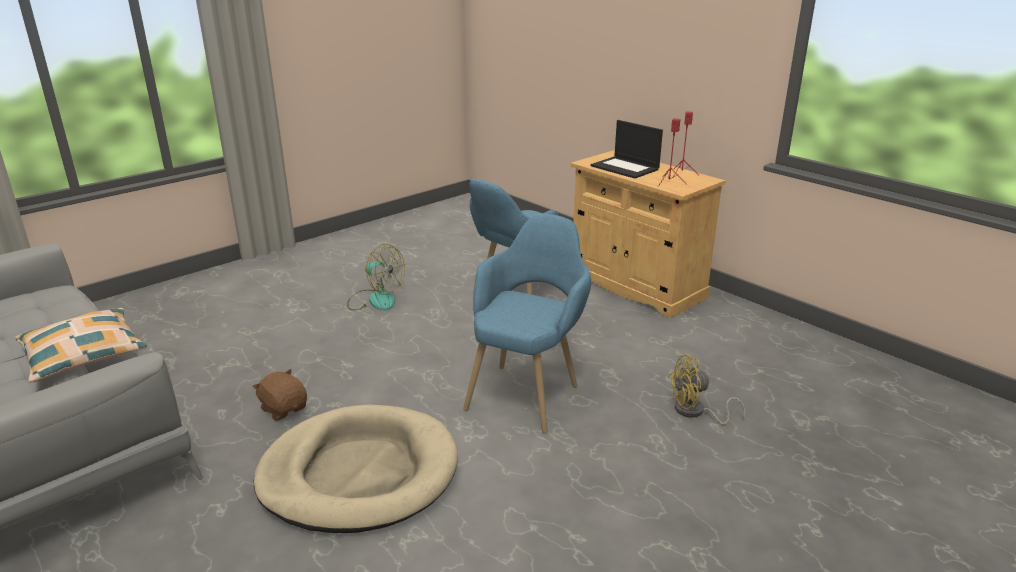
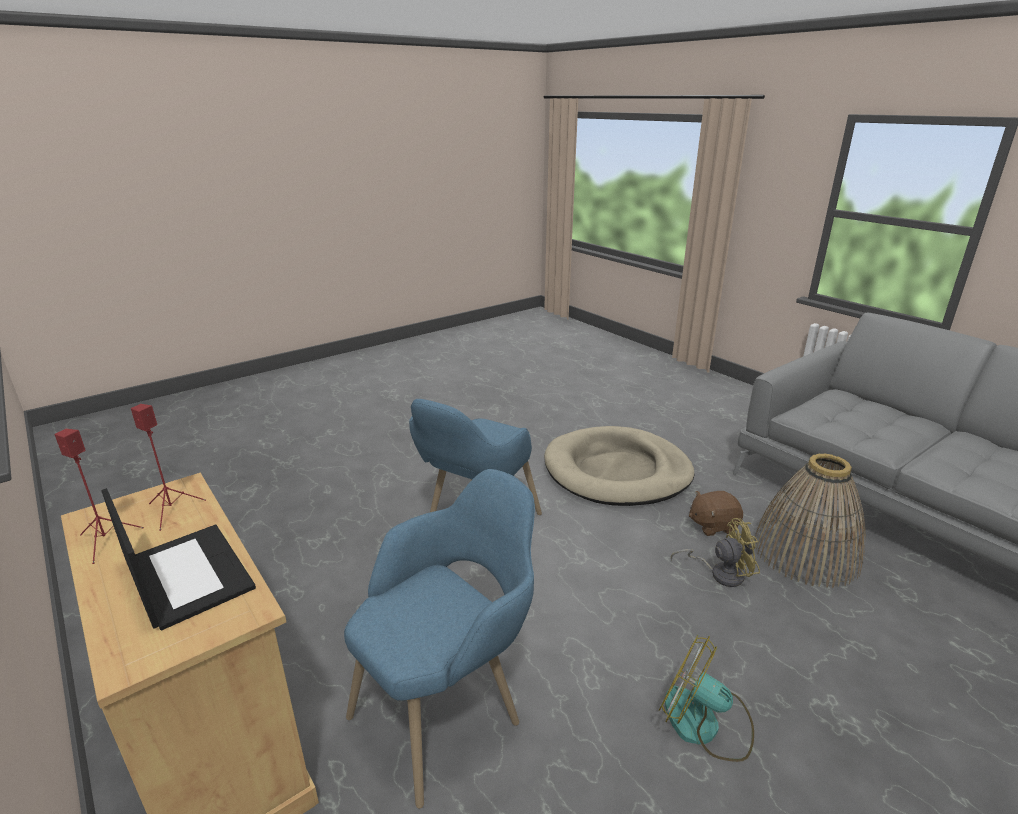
camera: 175 degrees left, 0 degrees up
pillow [15,308,147,383] -> none
brown plush toy [253,369,307,421] -> brown plush toy turned 120 degrees clockwise [689,491,743,536]
yellow fan [668,355,746,425] -> yellow fan moved to [671,518,760,587]
none -> basket [754,454,865,588]

